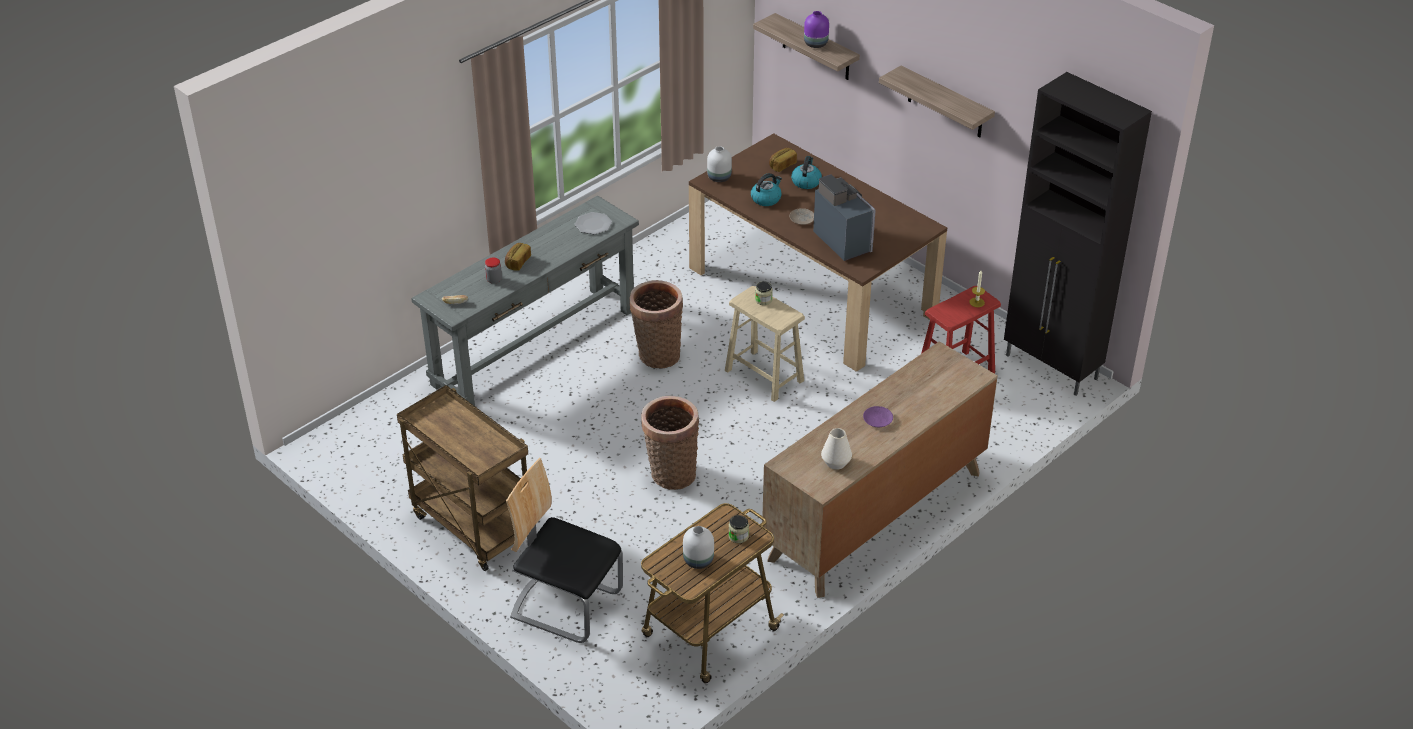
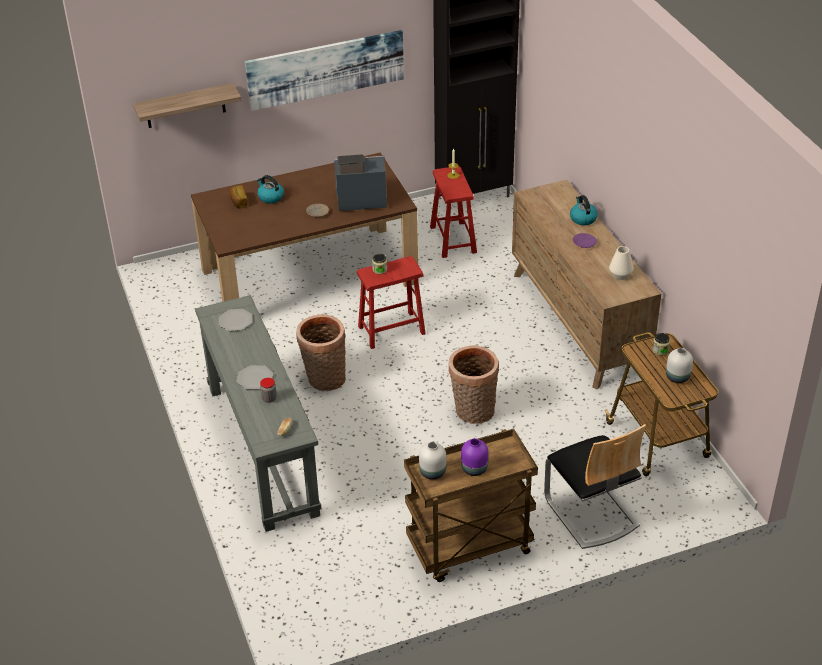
camera: 65 degrees left, 0 degrees up
bread [505,243,531,271] -> plate [237,365,273,390]
chair [506,458,623,643] -> chair turned 75 degrees counterclockwise [544,424,646,549]
white vase [707,146,732,182] -> white vase moved to [419,442,446,480]
beige stool [725,286,805,402] -> red stool [356,256,426,349]
kettle [751,173,782,206] -> kettle moved to [570,195,598,225]
purple vase [804,11,829,48] -> purple vase moved to [461,438,489,476]
shelf [879,66,995,137] -> picture [245,30,404,111]

